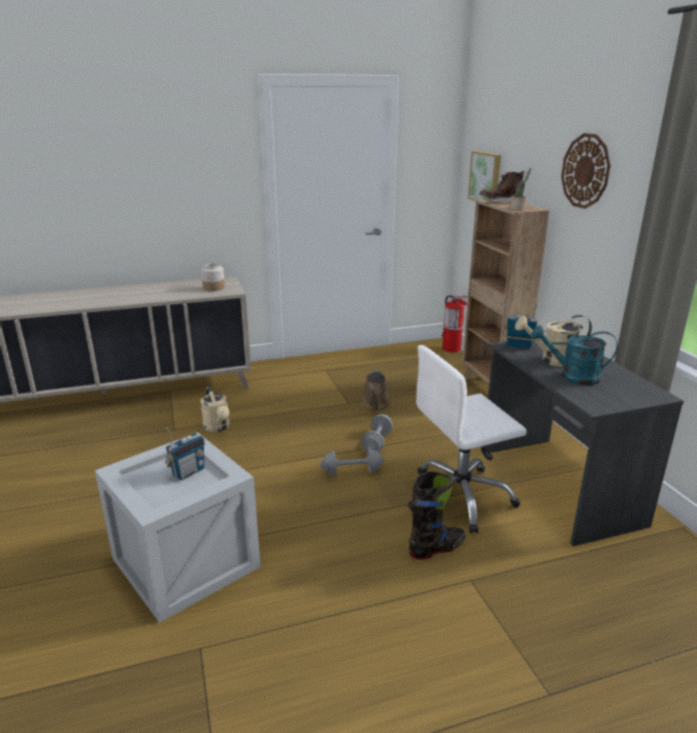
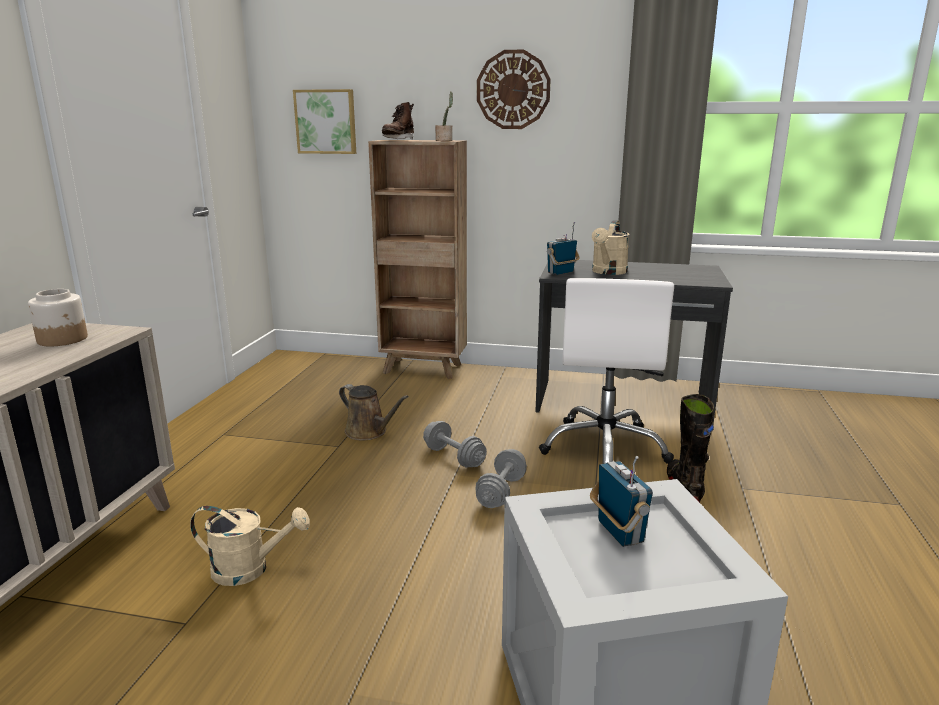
camera: 60 degrees left, 5 degrees down
fire extinguisher [441,295,468,353] -> none
turquoise watering can [531,325,618,385] -> none

